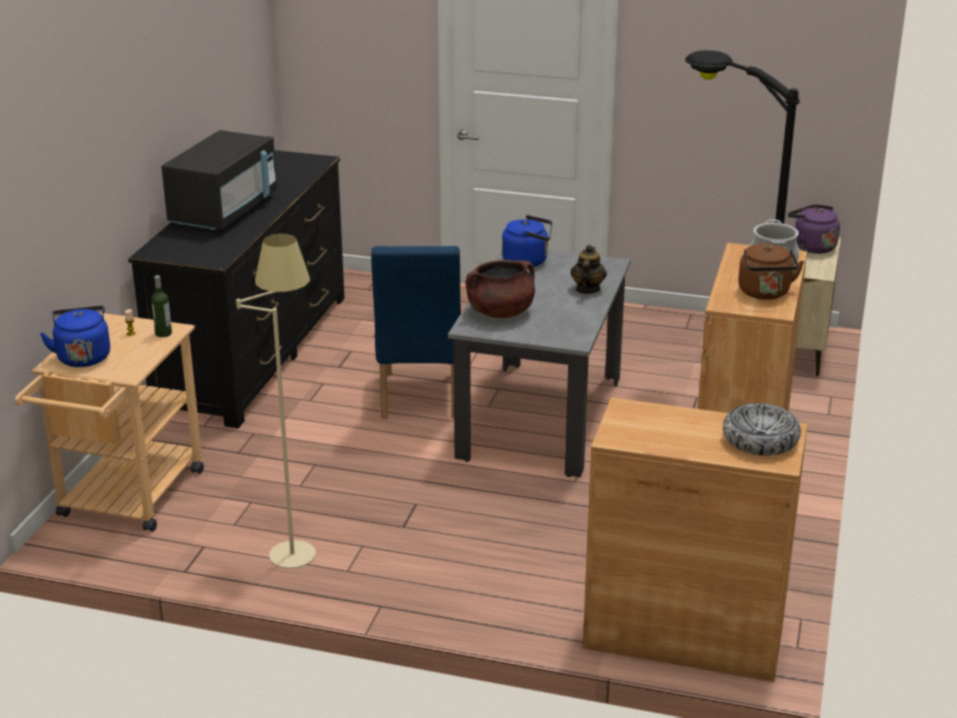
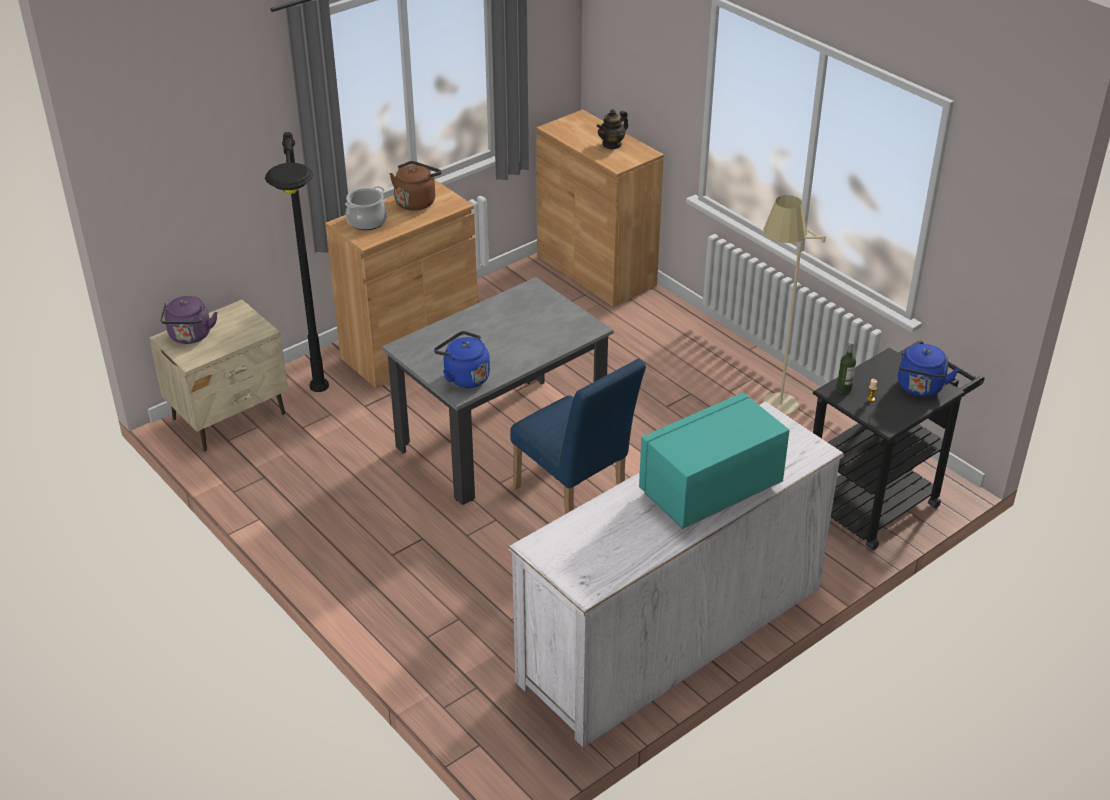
camera: 145 degrees left, 10 degrees up
beige cart [15,313,204,532] -> black cart [813,341,985,550]
black dresser [128,150,345,429] -> white dresser [508,401,844,747]
black microwave [162,130,277,230] -> turquoise microwave [639,392,789,529]
blue chair [371,246,461,419] -> blue chair turned 105 degrees clockwise [510,358,646,514]
brown cooking pot [465,260,535,318] -> none
teapot [571,245,607,294] -> teapot moved to [597,109,628,150]
bowl [723,403,801,456] -> none

